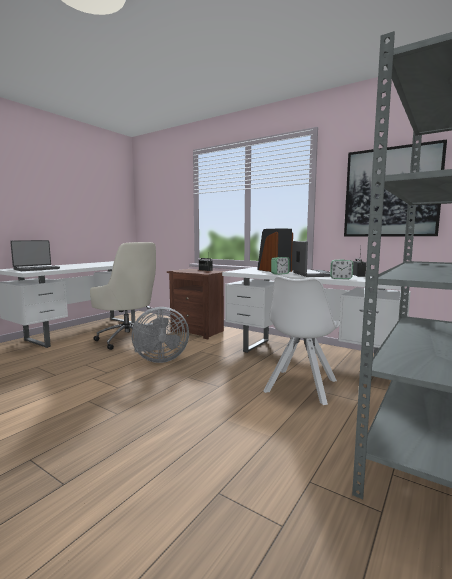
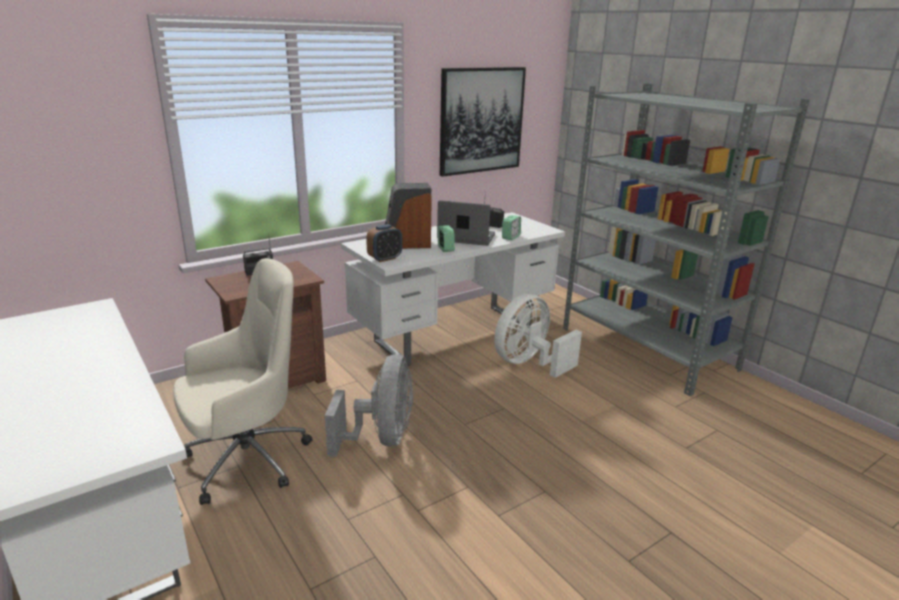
camera: 70 degrees left, 15 degrees up
laptop [10,240,60,271] -> none
white chair [264,276,340,405] -> white fan [495,294,582,378]
none -> alarm clock [366,224,402,262]

